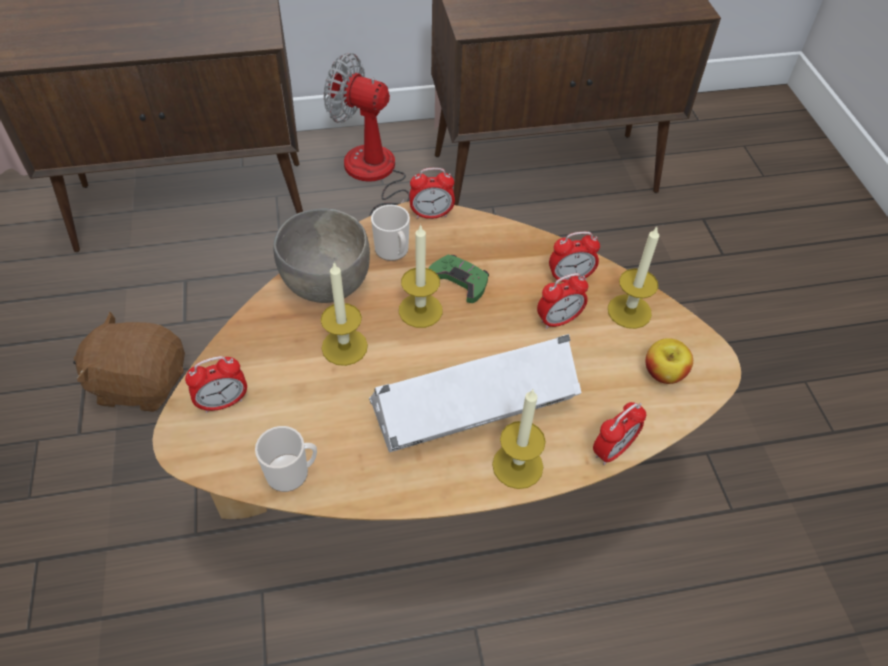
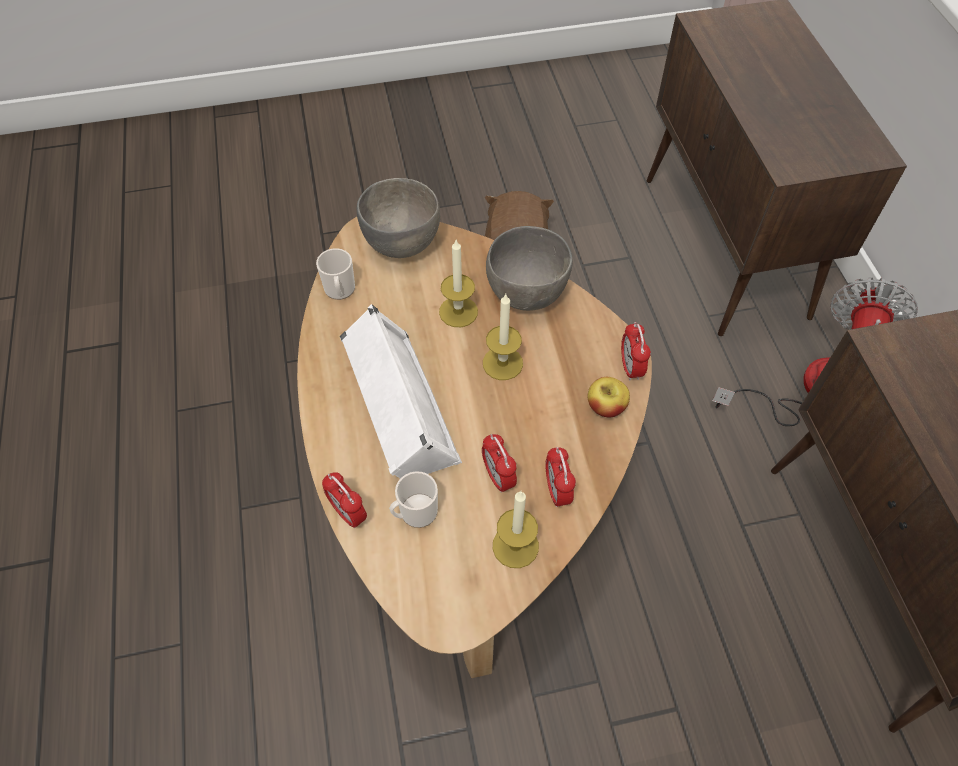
camera: 90 degrees right, 5 degrees up
alarm clock [185,356,247,413] -> grey bowl [357,178,440,258]
mug [371,205,410,261] -> mug moved to [389,471,438,528]
green game controller [428,254,489,303] -> none
candle [492,389,546,489] -> none
apple [646,338,693,384] -> apple moved to [588,377,630,417]

